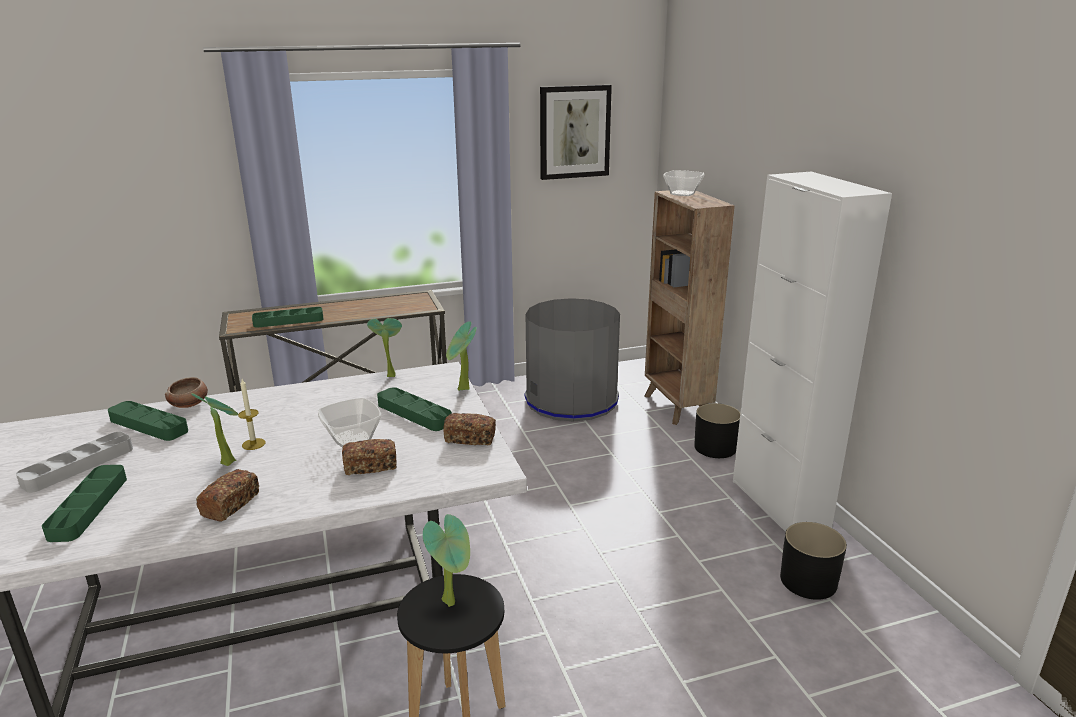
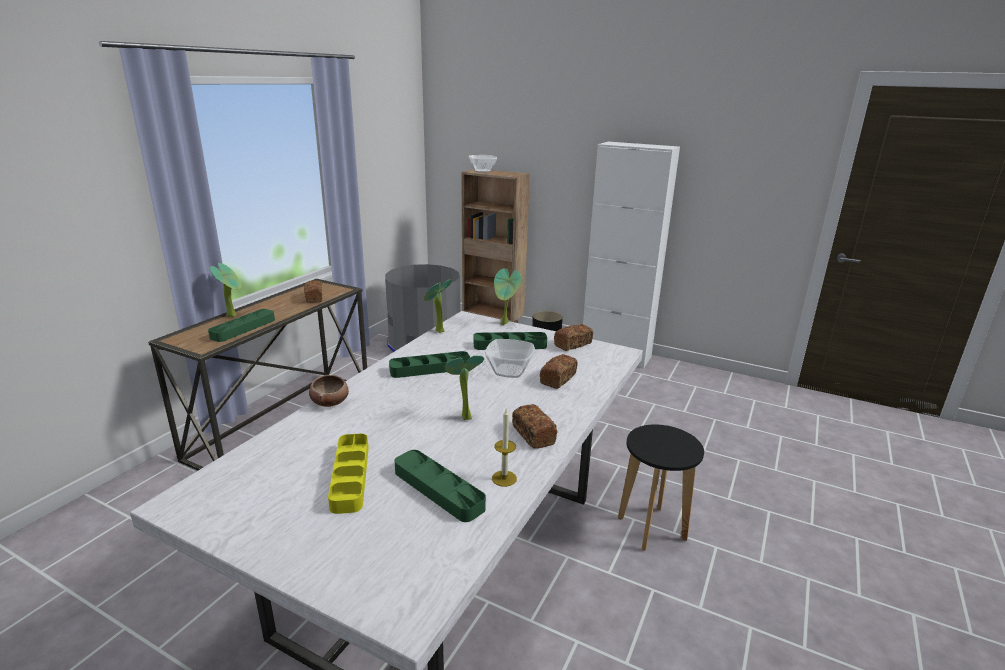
camera: 45 degrees left, 0 degrees up
grey tray [16,431,133,493] -> yellow tray [328,433,369,514]
green tray [108,401,188,441] -> green tray moved to [389,351,470,378]
candle [238,379,266,450] -> candle moved to [492,408,517,487]
potted plant [423,514,470,607] -> potted plant moved to [210,263,242,317]
picture [540,85,612,180] -> none
black planter [780,522,847,600] -> none
none -> bread [304,280,322,303]

